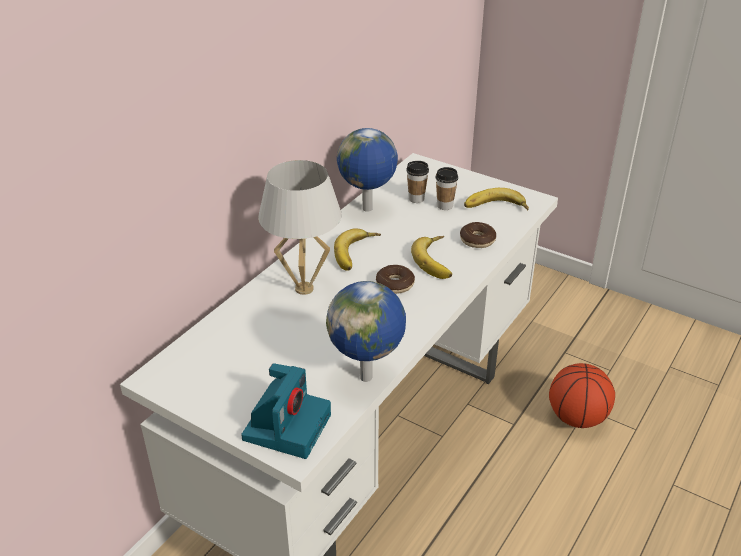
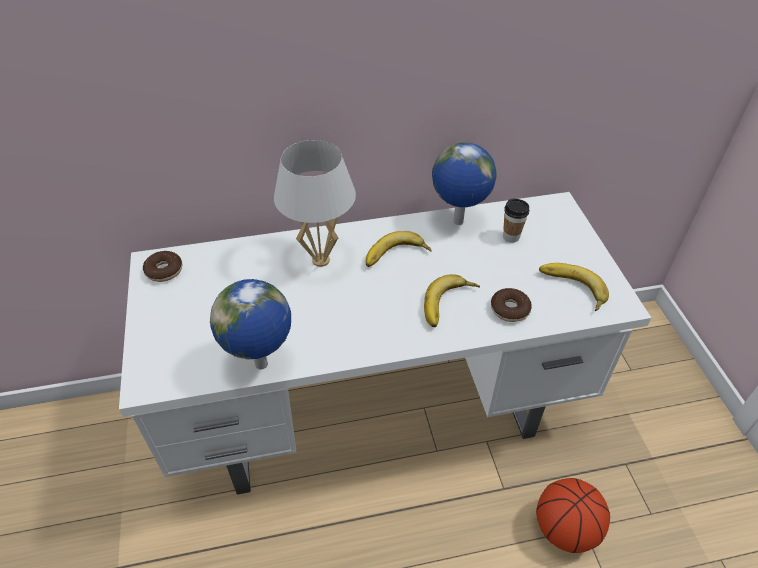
camera: 45 degrees right, 10 degrees up
camera [241,363,331,459] -> none
donut [376,265,415,294] -> donut moved to [143,251,182,282]
cup [435,167,458,210] -> none

